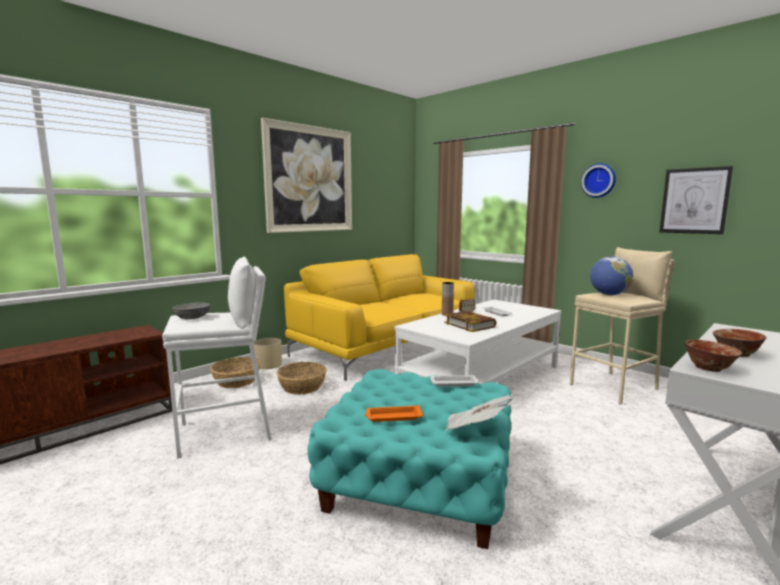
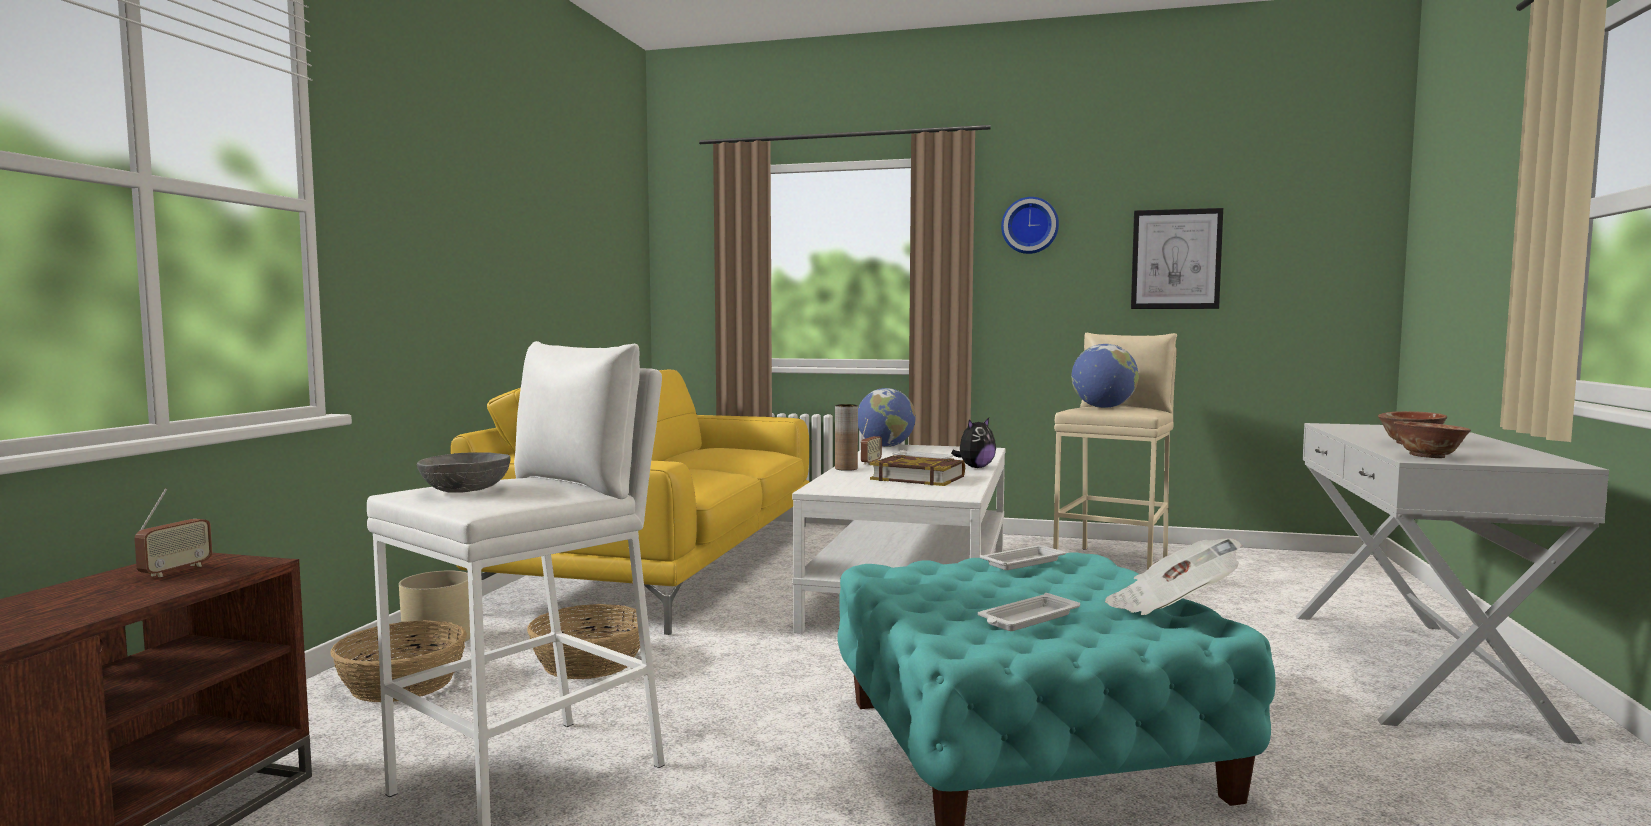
camera: 30 degrees left, 5 degrees down
picture [261,118,352,233] -> none
orange tray [364,405,423,422] -> white tray [978,593,1080,631]
none -> radio [134,489,212,577]
none -> globe [858,388,916,447]
none -> plush toy [951,418,996,468]

